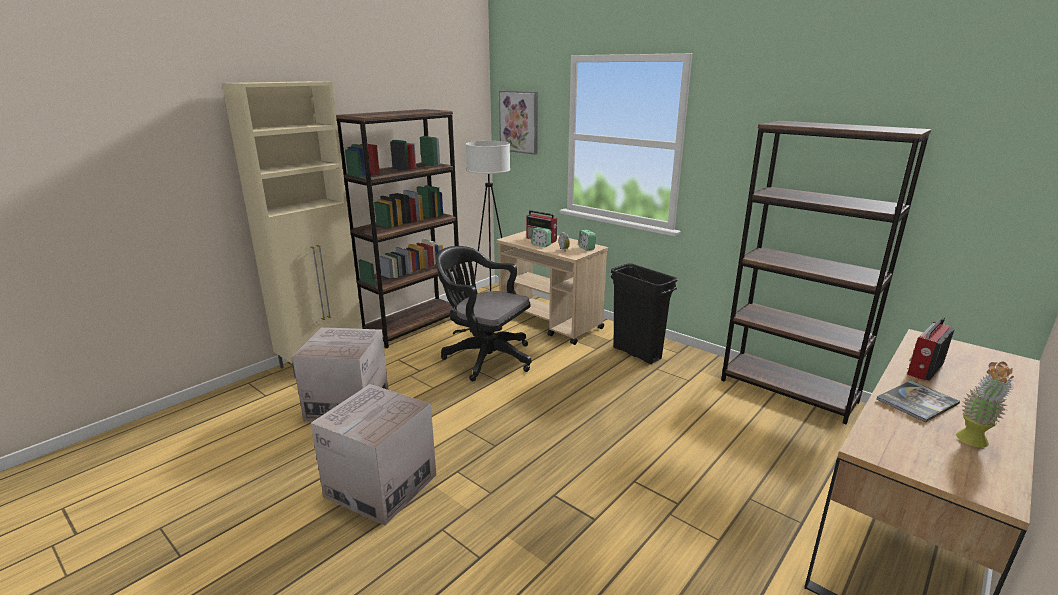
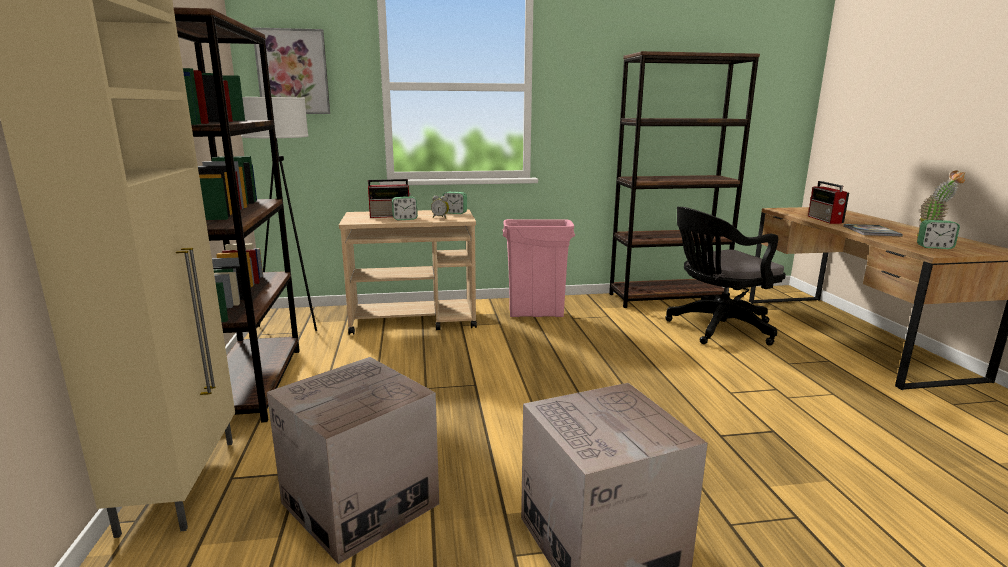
camera: 50 degrees left, 5 degrees down
black office chair [436,246,532,381] -> black office chair moved to [665,207,786,346]
black trash can [611,263,677,364] -> pink trash can [502,219,575,317]
none -> alarm clock [917,220,960,249]

